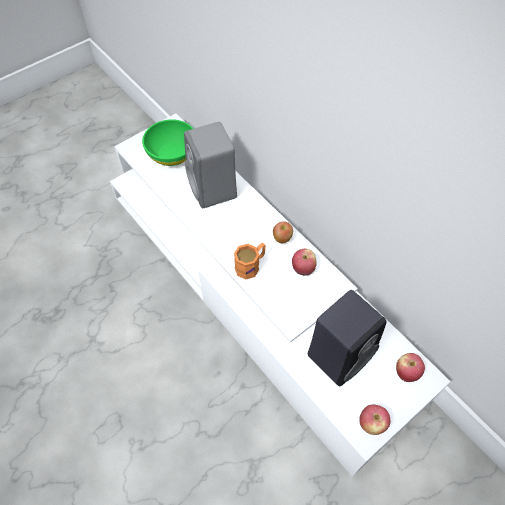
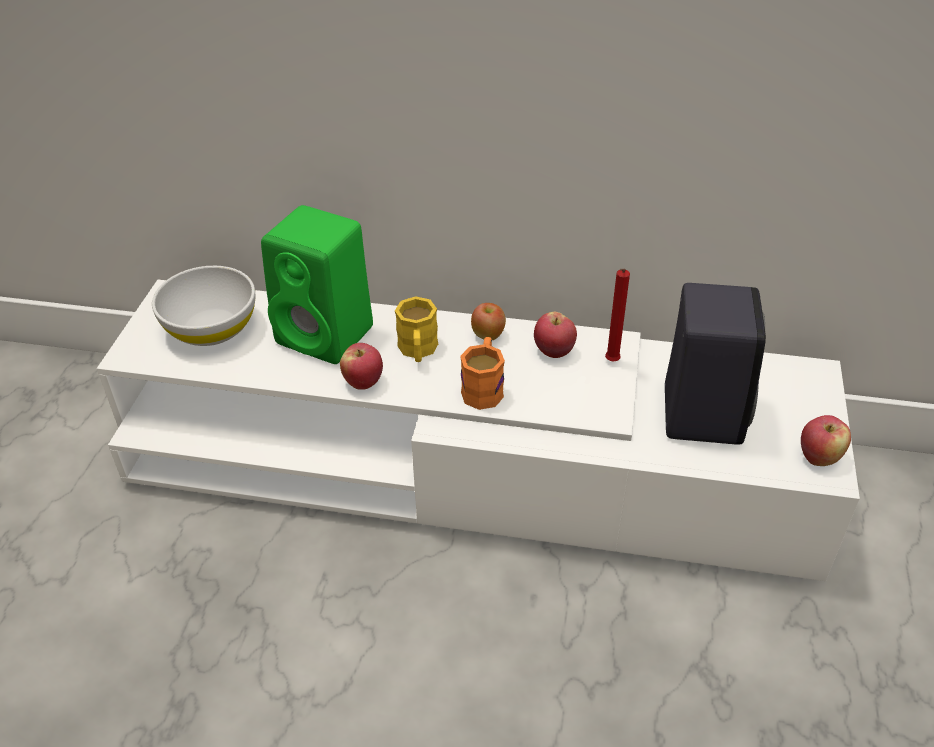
camera: 40 degrees left, 15 degrees down
green bowl [142,119,193,166] -> white bowl [152,266,255,346]
grey speaker [184,122,237,208] -> green speaker [261,205,373,364]
apple [396,353,425,382] -> apple moved to [340,343,383,390]
none -> yellow mug [395,296,438,362]
none -> red candle [605,269,630,361]

